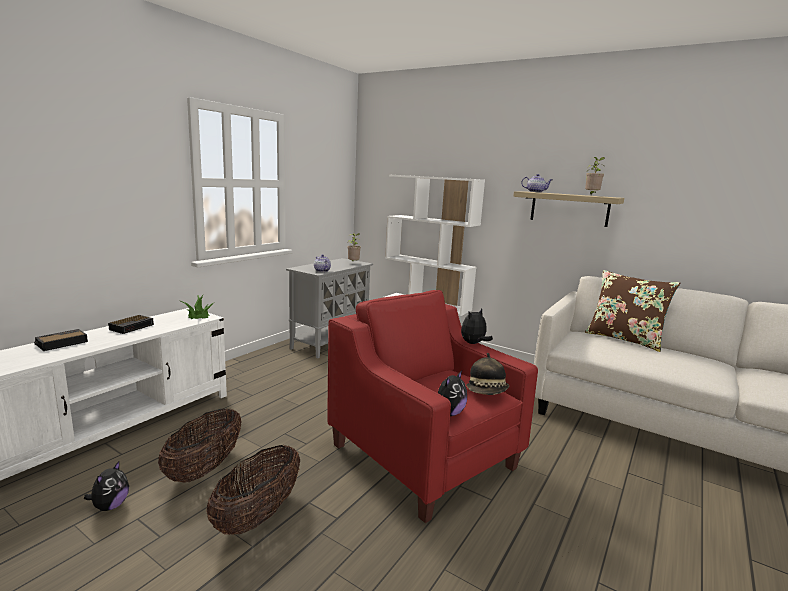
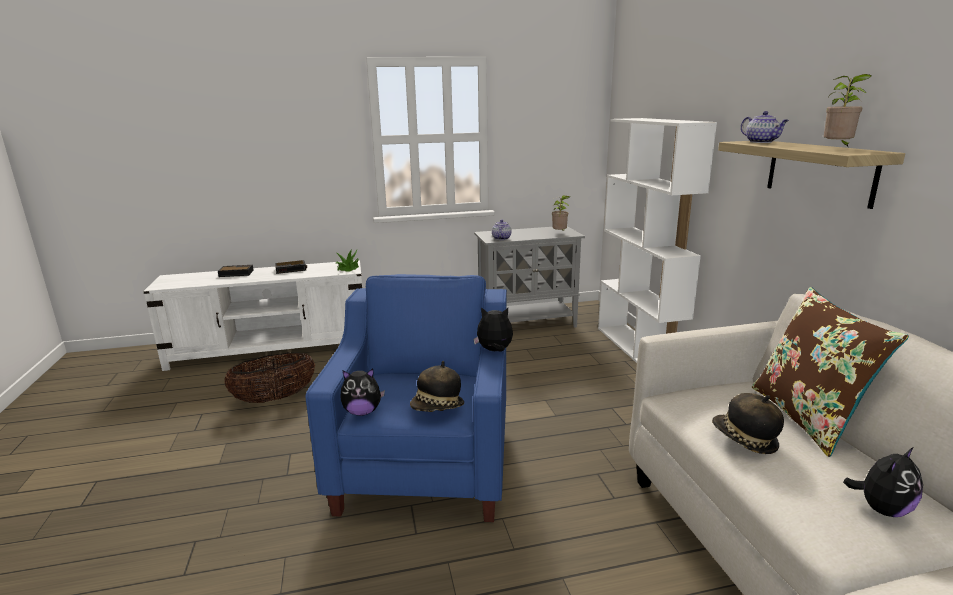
camera: 45 degrees right, 5 degrees up
plush toy [84,461,129,511] -> plush toy moved to [843,447,923,517]
basket [206,445,300,535] -> none
red armchair [327,290,538,523] -> blue armchair [306,274,507,522]
none -> hat [712,393,784,454]

